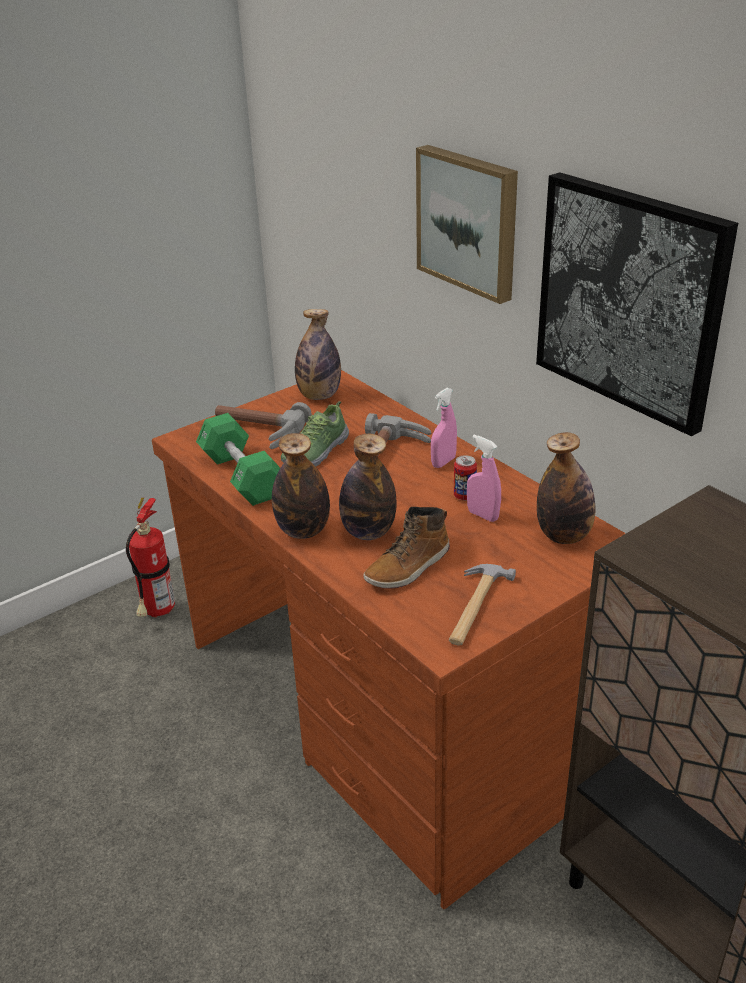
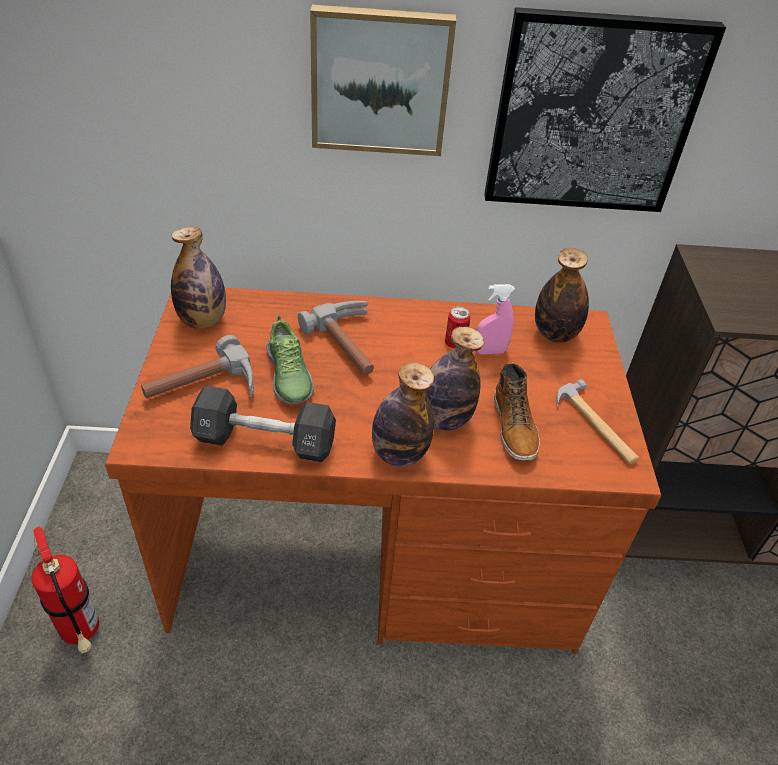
camera: 55 degrees left, 10 degrees up
green dumbbell [196,413,280,506] -> black dumbbell [190,386,336,462]
pink spray bottle [431,388,457,468] -> none

